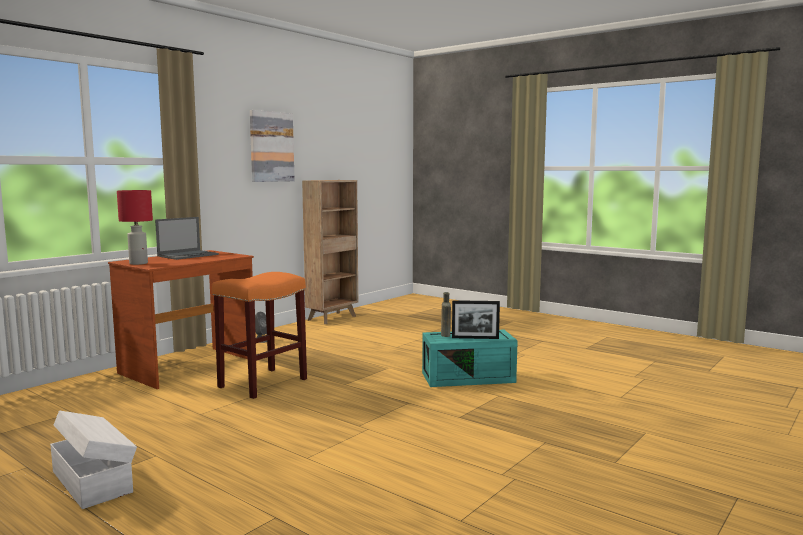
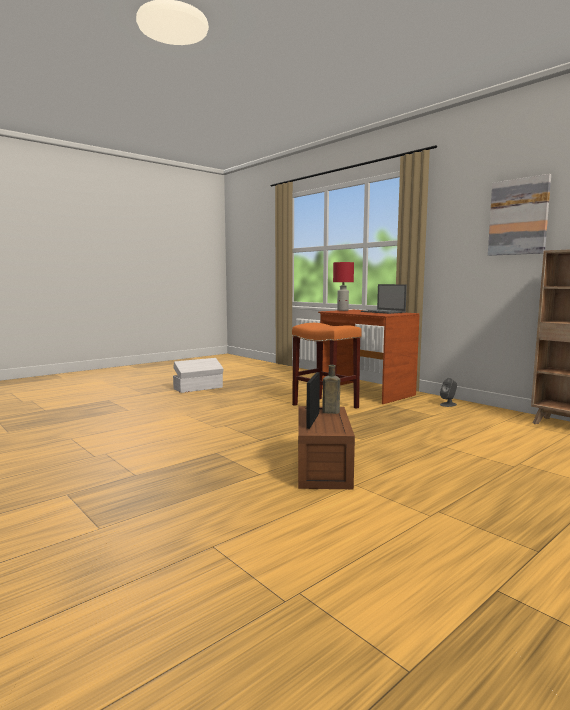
camera: 100 degrees right, 0 degrees up
turquoise storage box [422,330,518,387] -> brown storage box [298,406,355,489]

